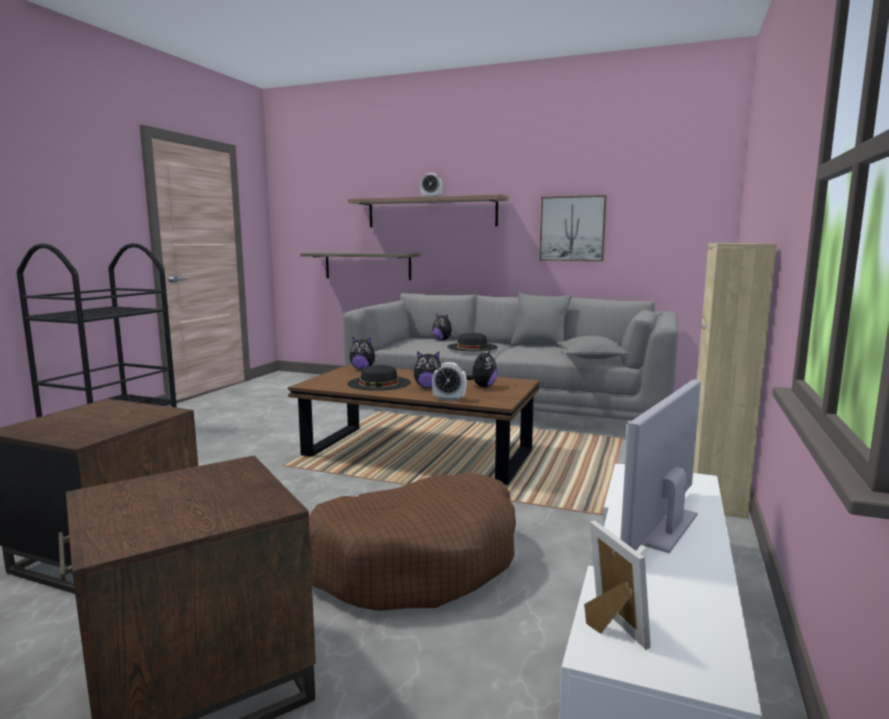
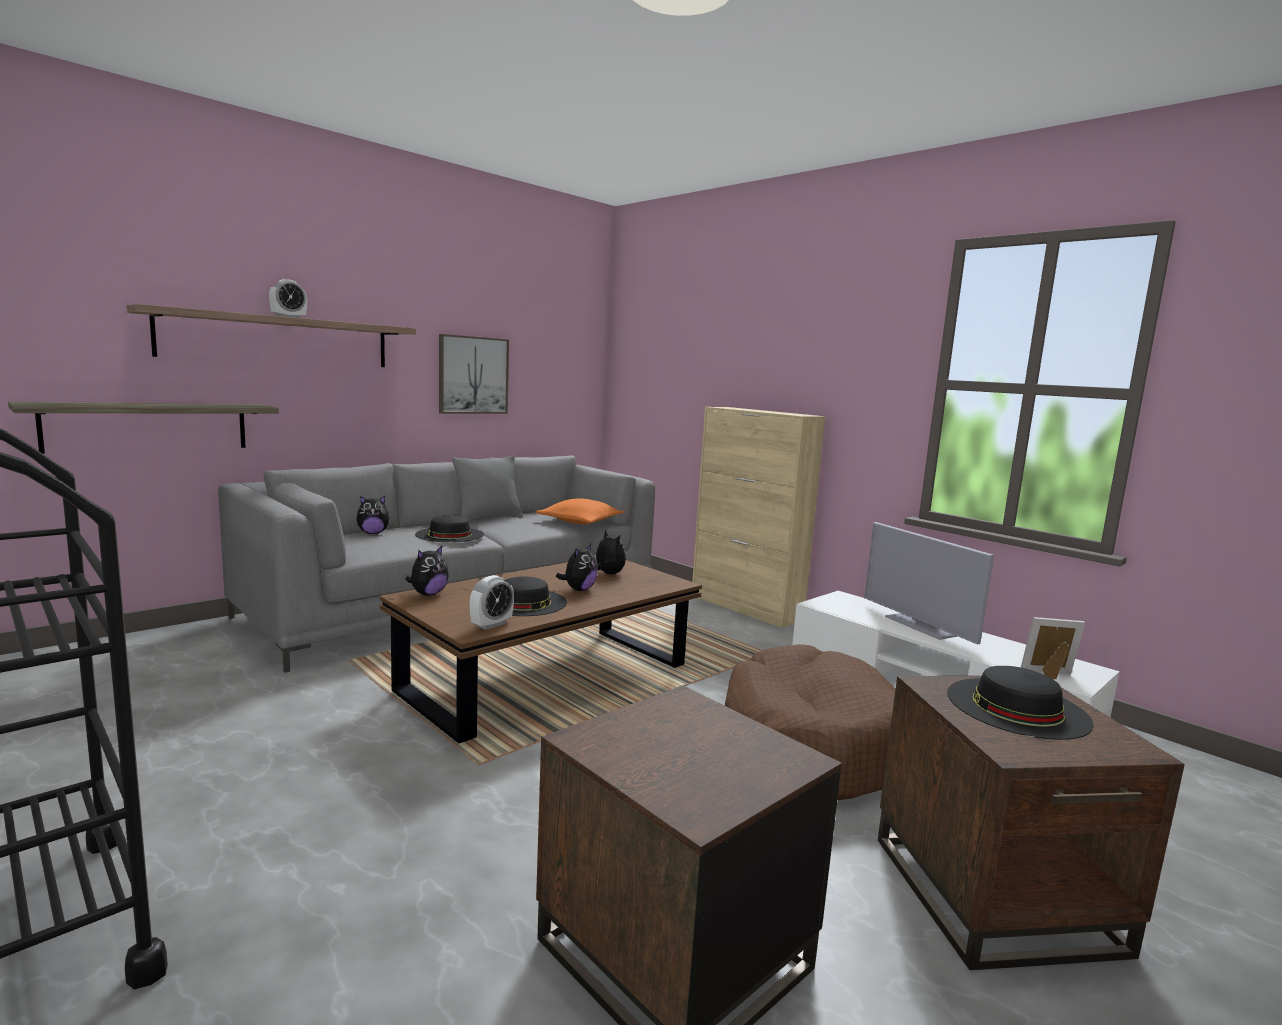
camera: 65 degrees left, 0 degrees up
alarm clock [432,362,467,401] -> alarm clock moved to [470,575,514,630]
grey pillow [557,336,632,359] -> orange pillow [535,498,625,524]
none -> black hat [947,666,1094,740]

